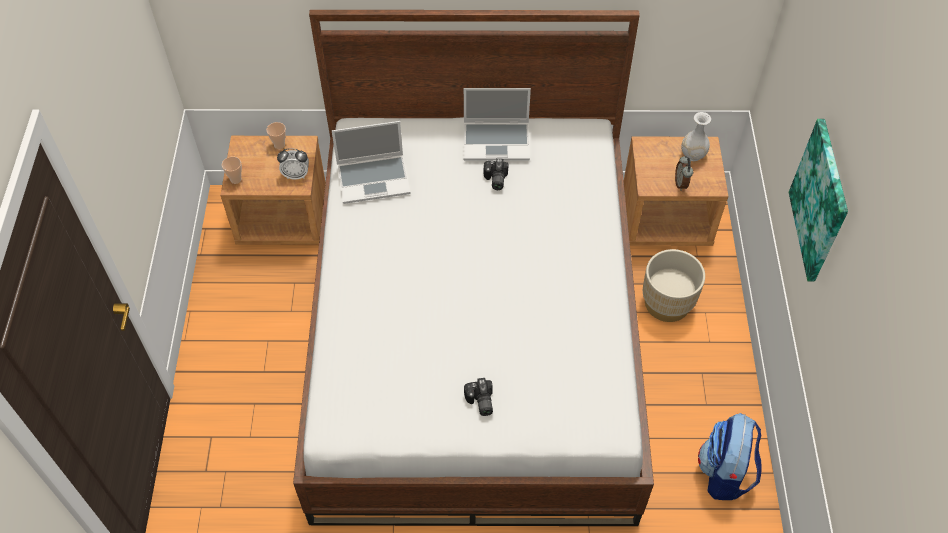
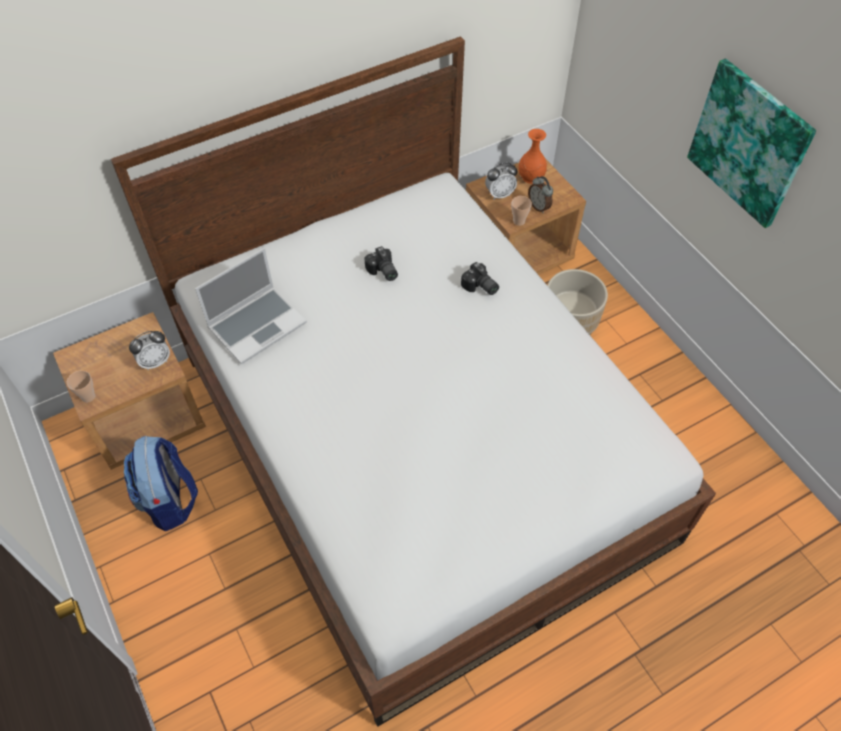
camera: 30 degrees left, 0 degrees up
cup [267,122,286,149] -> cup moved to [511,196,532,226]
laptop [464,88,531,161] -> none
camera [464,378,493,416] -> camera moved to [461,262,499,295]
white vase [681,112,711,161] -> orange vase [518,129,547,184]
backpack [698,413,762,500] -> backpack moved to [124,436,198,531]
none -> alarm clock [485,162,517,200]

